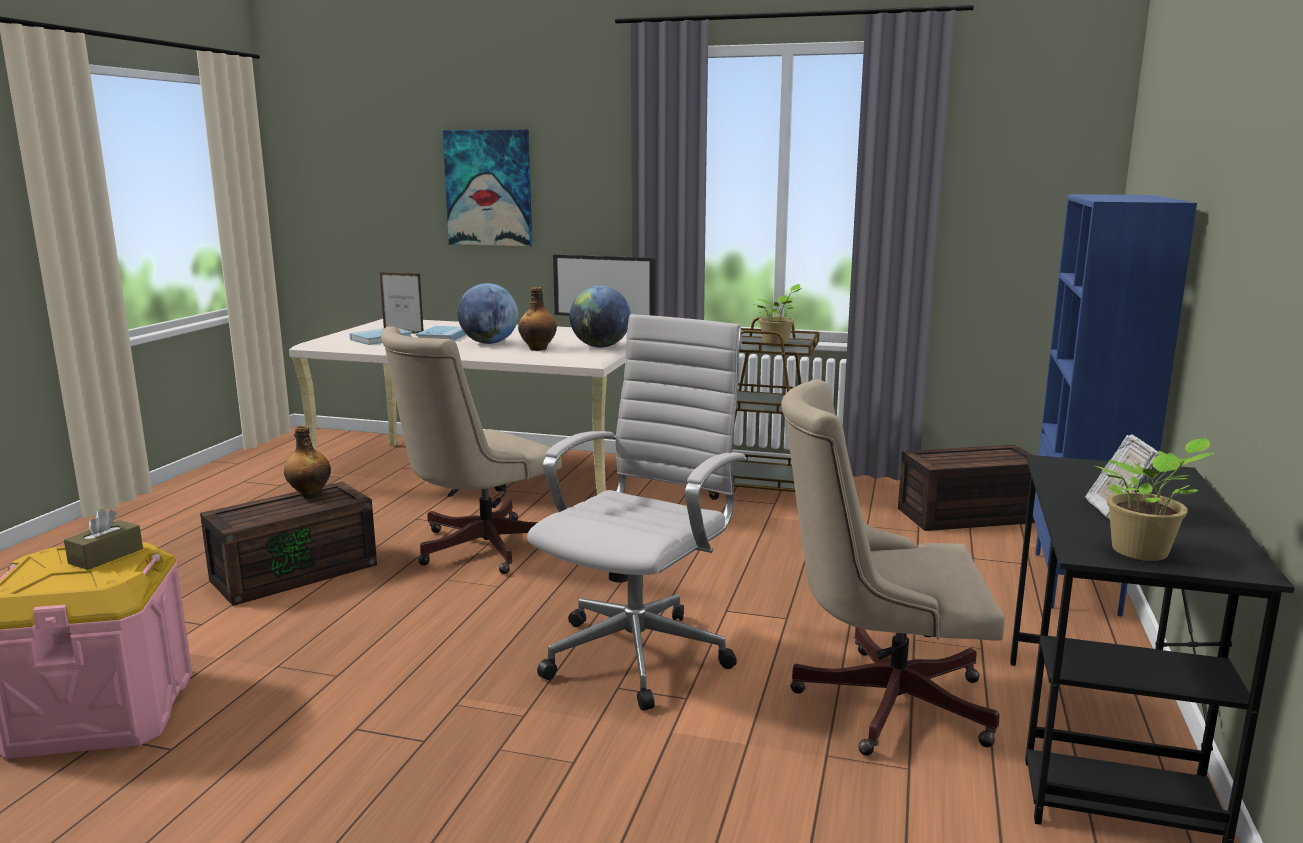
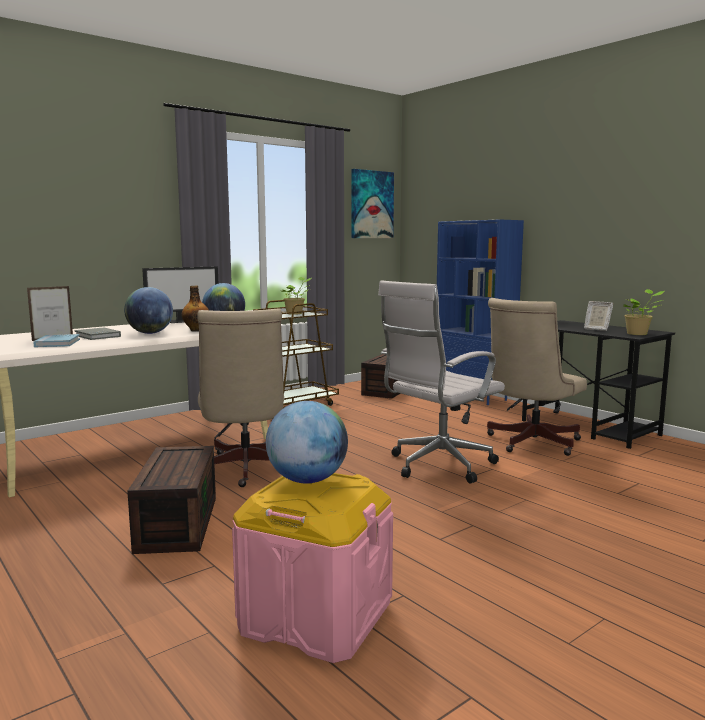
camera: 55 degrees left, 5 degrees down
brown tissue box [64,509,143,570] -> globe [266,401,348,483]
bottle [284,425,331,498] -> none
blue book [416,326,466,341] -> grey book [74,328,121,340]
picture [442,129,532,247] -> picture moved to [352,169,394,238]
white office chair [527,314,747,711] -> white office chair turned 105 degrees counterclockwise [378,281,505,484]

